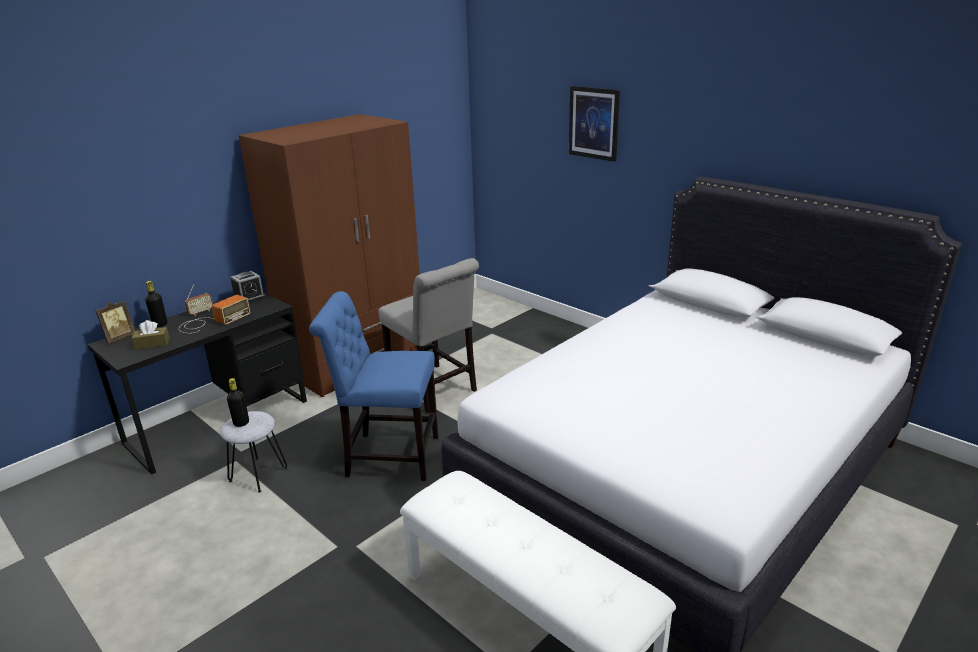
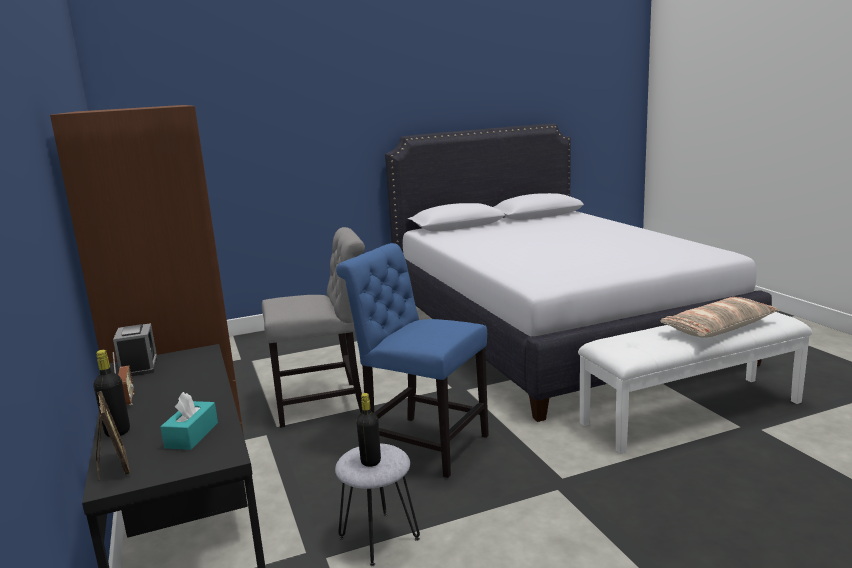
camera: 65 degrees left, 10 degrees down
brown tissue box [131,320,170,350] -> turquoise tissue box [160,392,218,450]
radio [179,295,250,333] -> none
blue chair [309,291,438,481] -> blue chair turned 90 degrees clockwise [336,243,489,478]
picture [569,86,620,162] -> none
none -> pillow [660,297,779,338]

